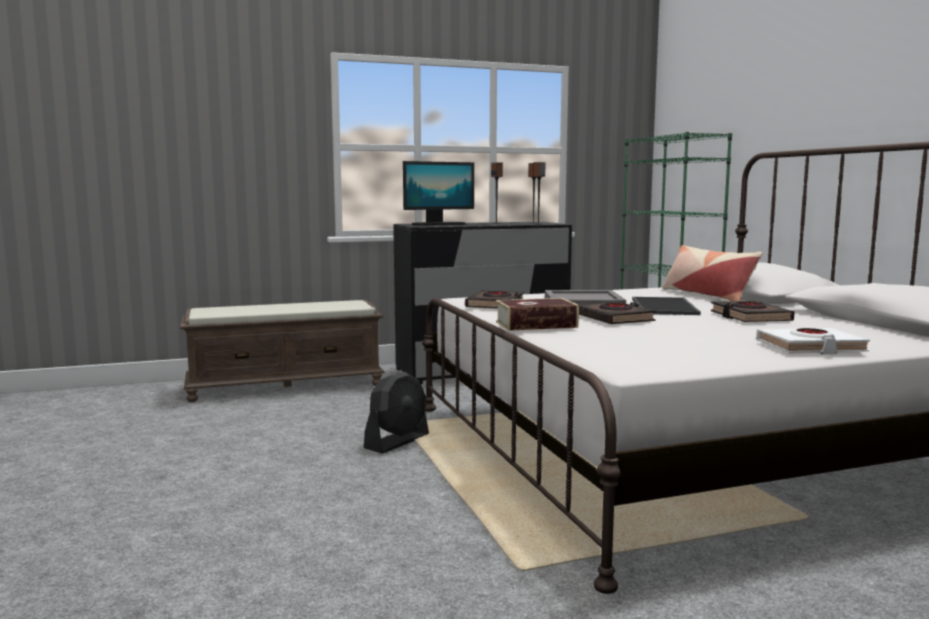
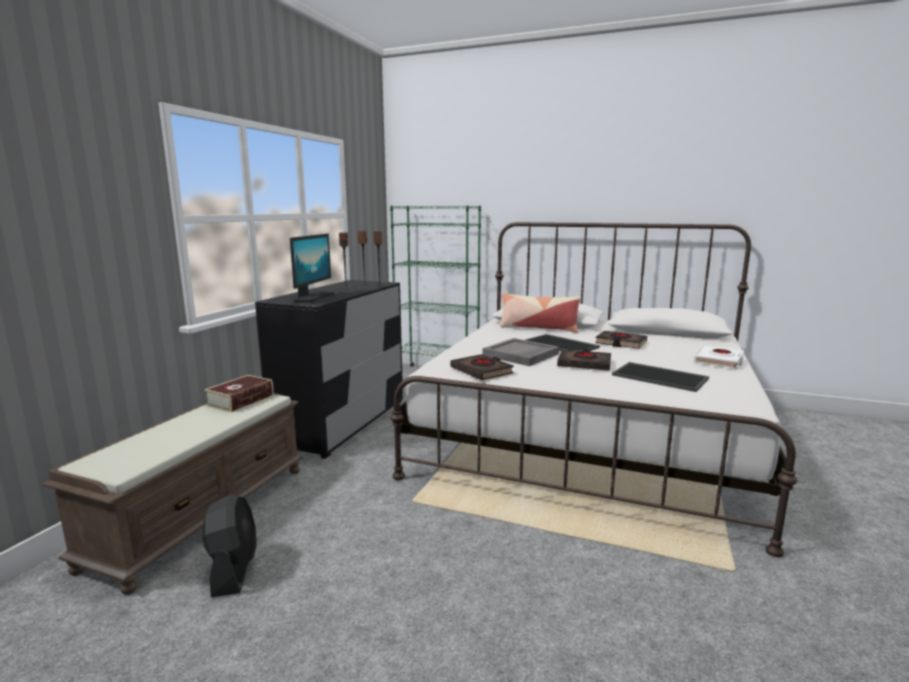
camera: 50 degrees left, 5 degrees up
black fan [363,372,429,454] -> black fan moved to [202,494,257,597]
book [496,298,579,331] -> book moved to [204,375,274,412]
none -> tray [612,362,709,392]

